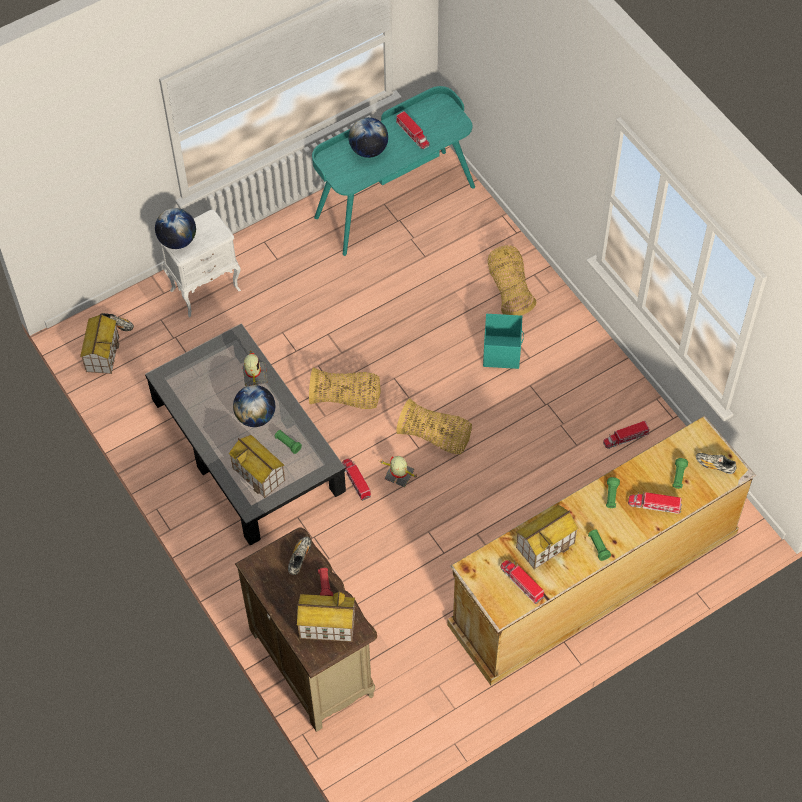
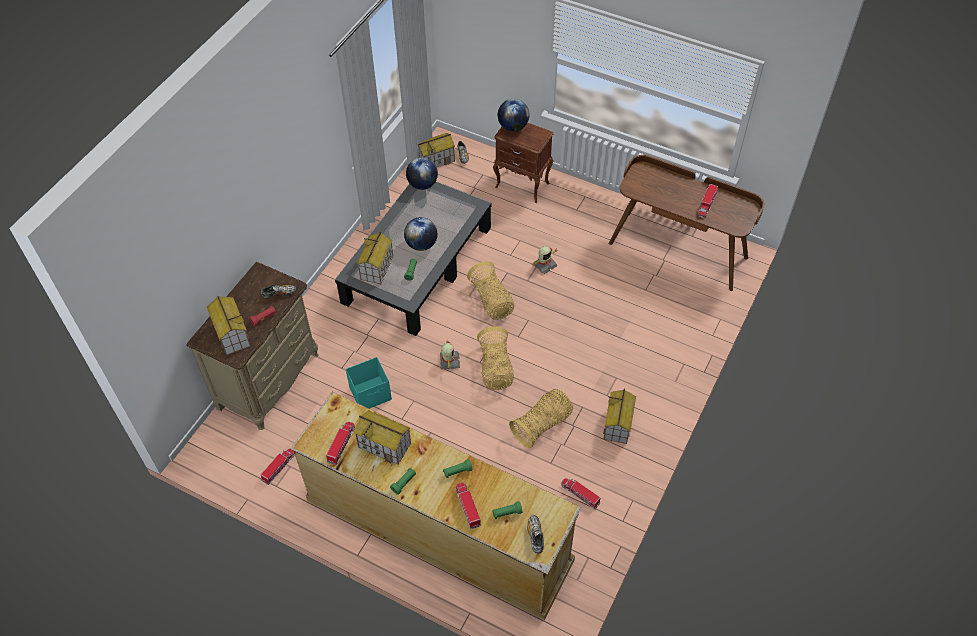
camera: 60 degrees right, 5 degrees down
white nightstand [161,210,241,318] -> brown nightstand [493,123,554,203]
toy robot [243,350,268,386] -> toy robot moved to [532,246,557,274]
turquoise desk [312,86,475,256] -> brown desk [609,155,764,291]
toy truck [342,458,371,500] -> toy truck moved to [261,449,295,485]
globe [349,117,388,158] -> globe moved to [406,157,438,190]
turquoise storage box [483,314,524,369] -> turquoise storage box moved to [346,357,392,409]
basket [488,245,537,315] -> basket moved to [509,389,573,448]
none -> toy house [603,389,636,444]

